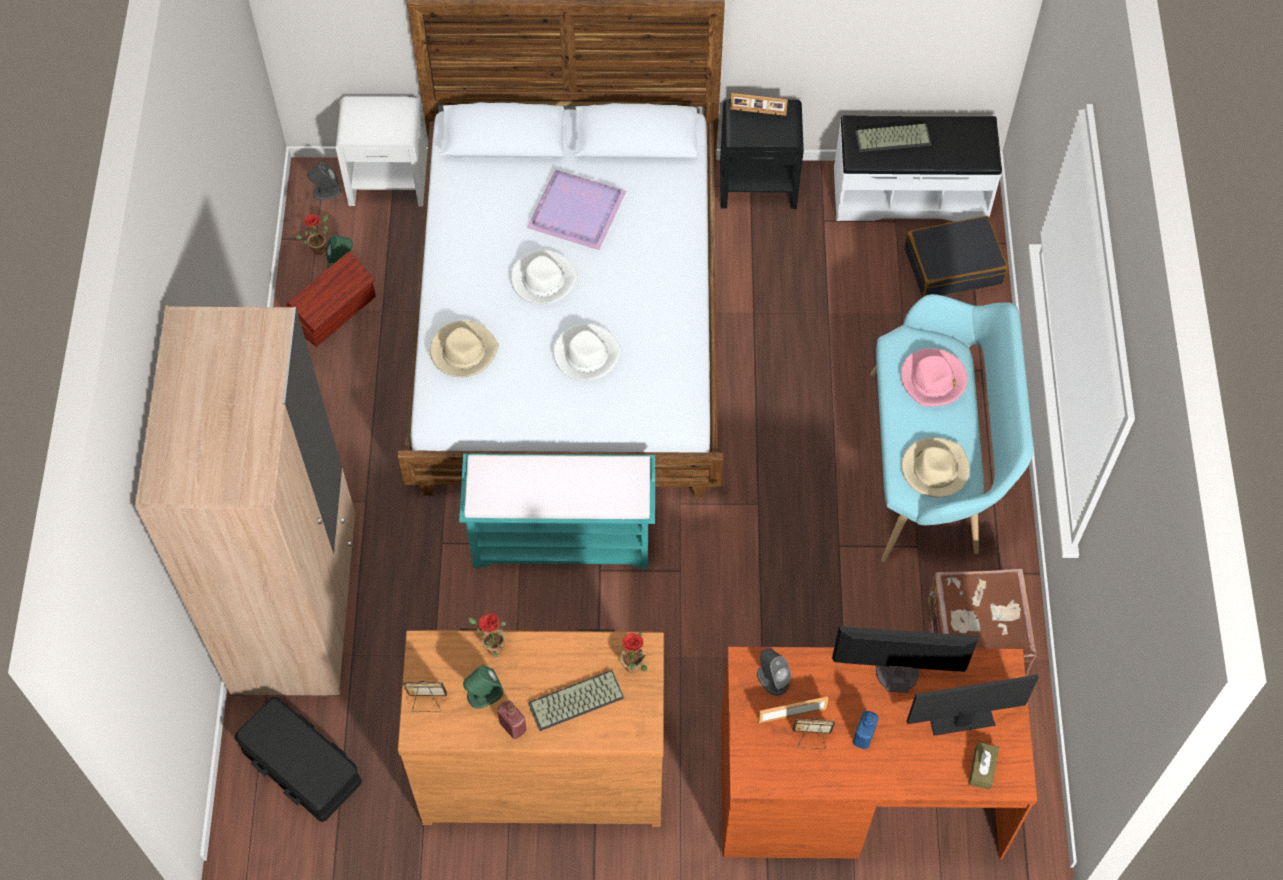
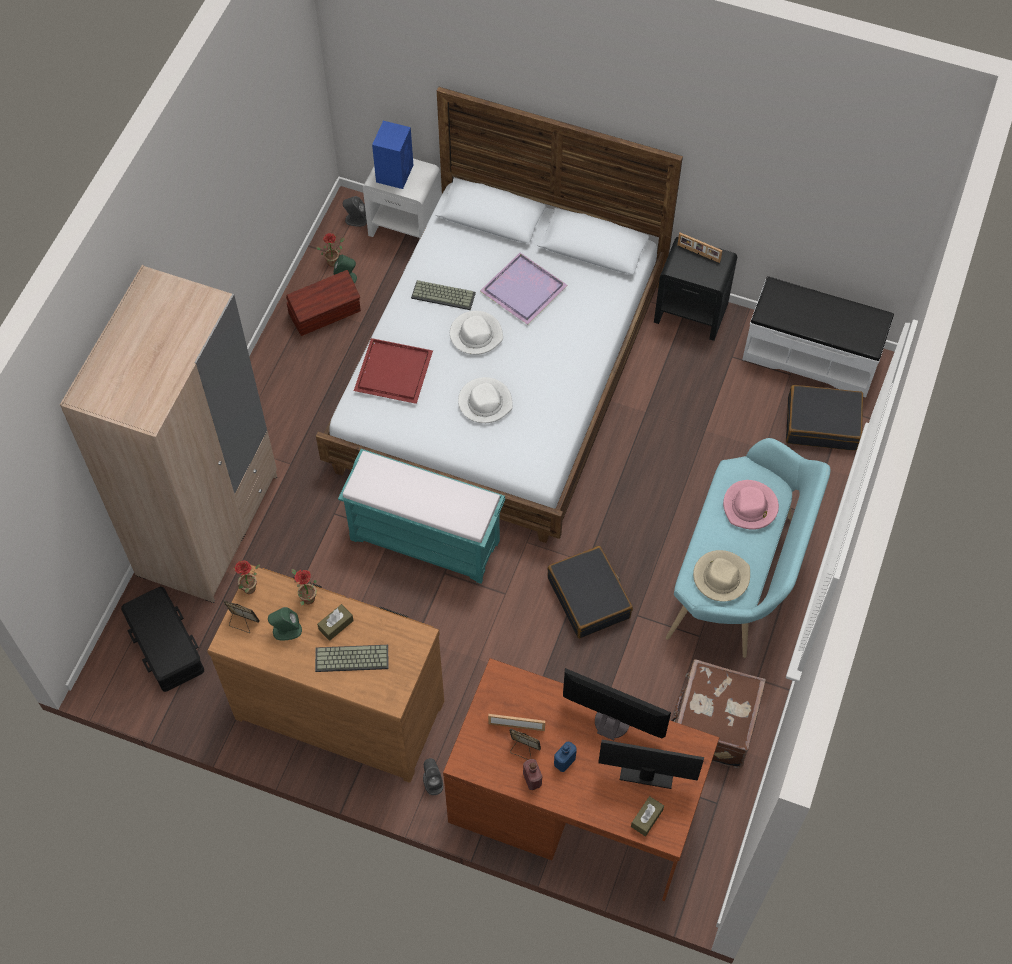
camera: 20 degrees right, 0 degrees up
beige hat [430,321,499,377] -> red tray [354,338,433,404]
red bottle [497,701,526,739] -> red bottle moved to [523,759,542,790]
potted plant [616,632,647,673] -> potted plant moved to [233,561,260,594]
grey speaker [757,648,792,696] -> grey speaker moved to [423,758,443,795]
keyboard [855,124,931,152] -> keyboard moved to [411,280,476,310]
none -> brown tissue box [317,604,354,641]
none -> blue speaker [372,121,413,189]
none -> black suitcase [547,546,633,639]

